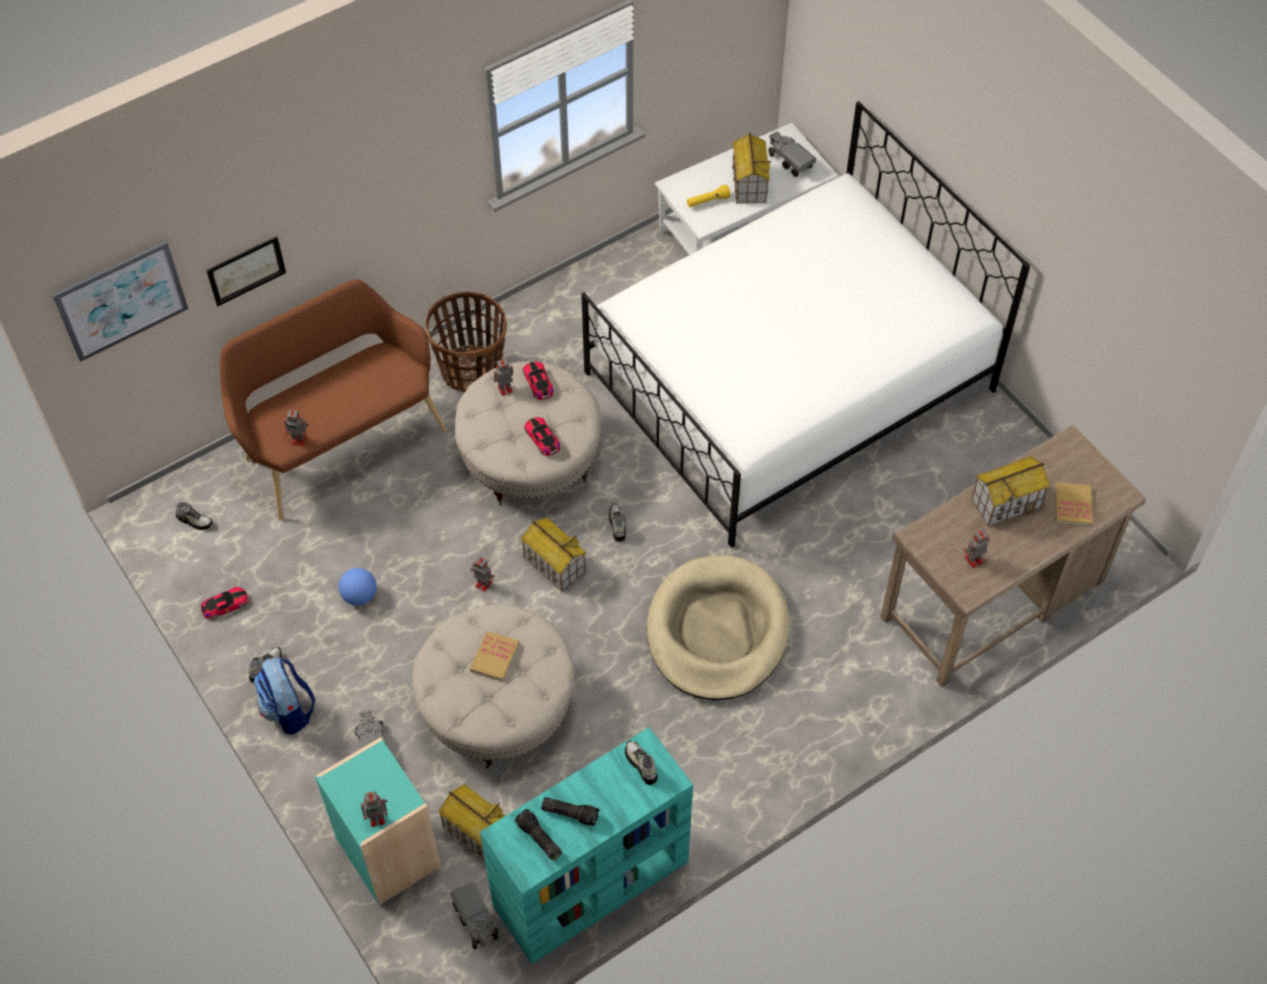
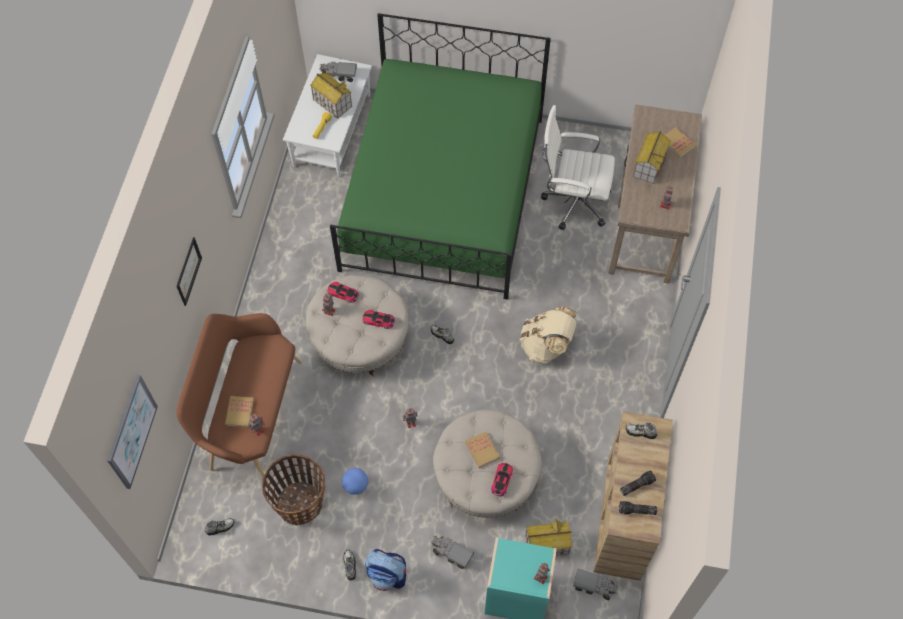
camera: 45 degrees left, 5 degrees up
toy car [201,587,249,620] -> toy car moved to [491,463,513,496]
picture [206,236,286,306] -> picture moved to [176,237,202,306]
basket [425,292,507,392] -> basket moved to [262,454,325,525]
turquoise bookcase [480,727,693,964] -> brown bookcase [593,411,673,581]
toy house [521,518,586,592] -> none
white bed [581,101,1030,548] -> green bed [330,13,551,300]
beige dog bed [647,555,790,701] -> beige backpack [520,306,576,364]
none -> book [225,396,254,427]
none -> white office chair [541,105,615,230]

